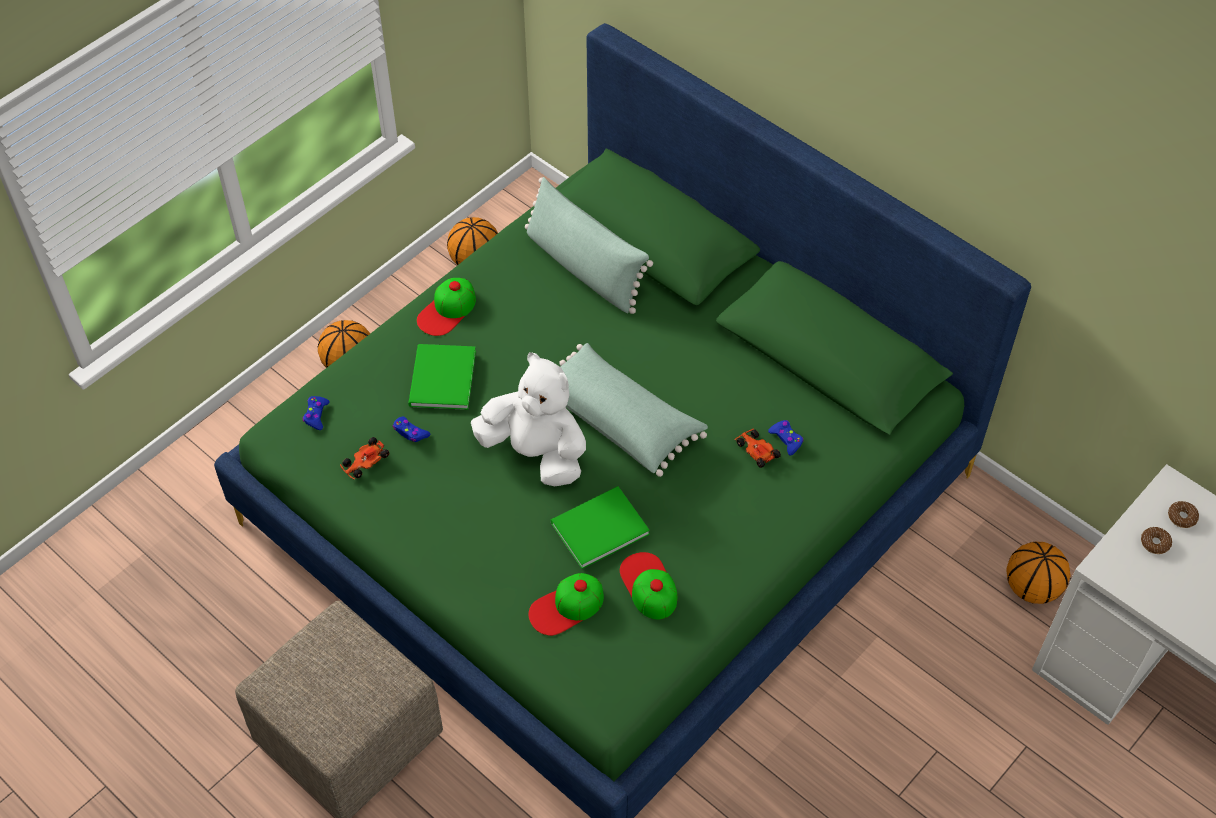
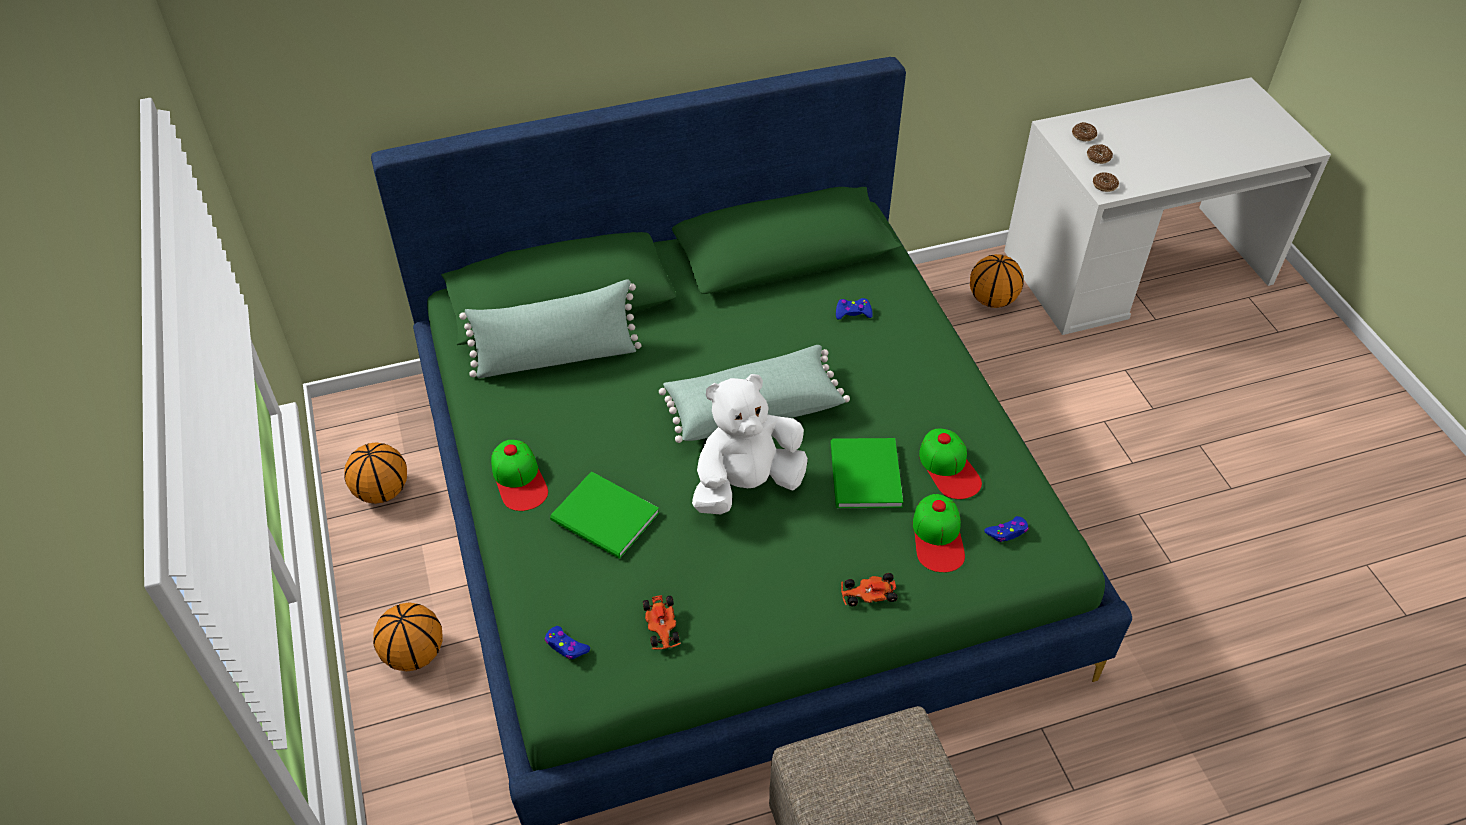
camera: 60 degrees left, 5 degrees down
blue game controller [393,417,430,442] -> blue game controller moved to [984,516,1029,542]
cap [620,552,677,619] -> cap turned 120 degrees counterclockwise [919,429,982,500]
toy car [734,429,781,468] -> toy car moved to [841,573,898,606]
none -> donut [1093,172,1119,192]

